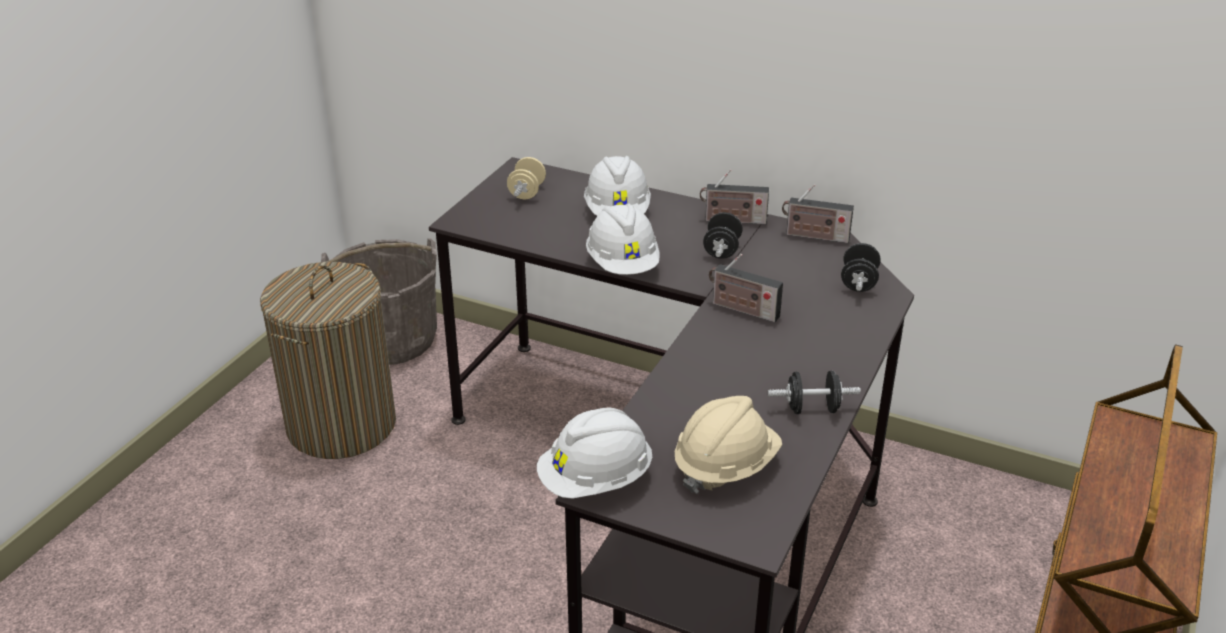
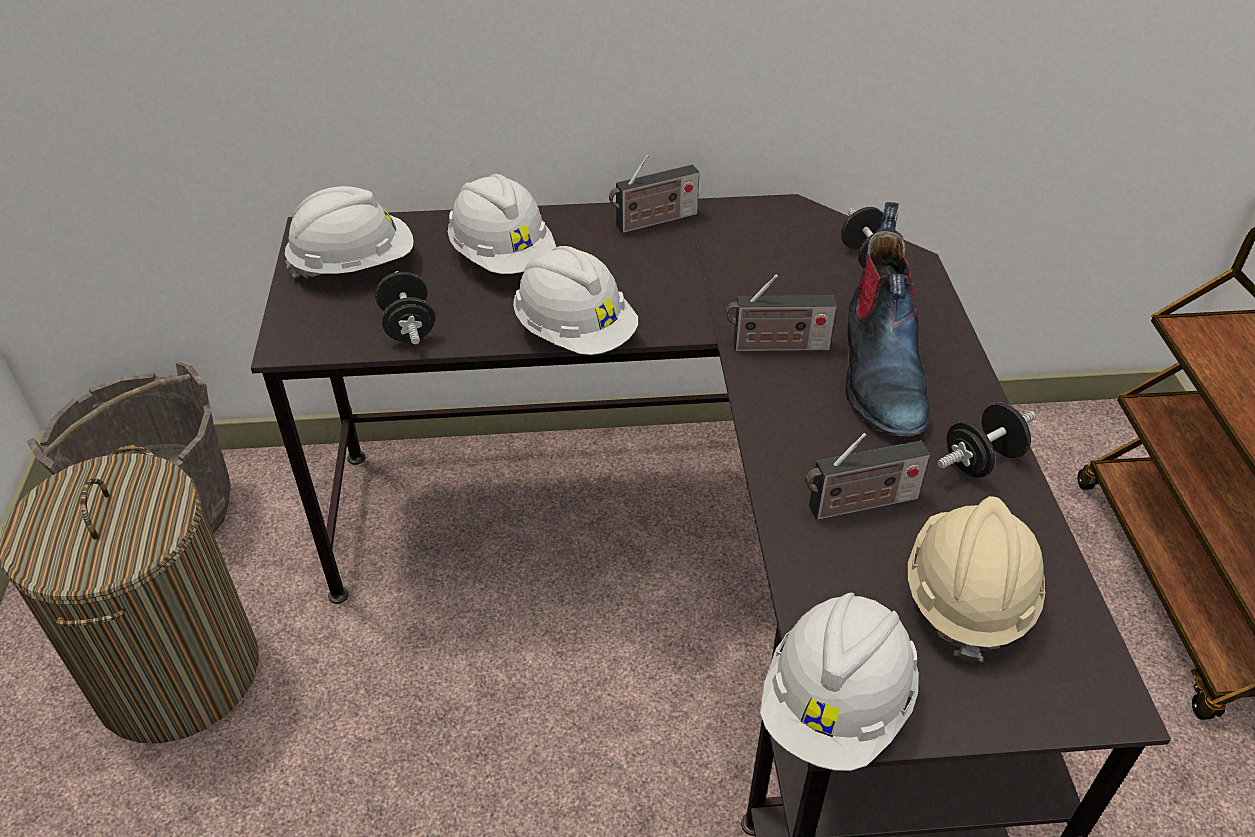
camera: 30 degrees left, 10 degrees up
beige dumbbell [507,157,546,199] -> white hard hat [285,186,414,279]
black dumbbell [703,212,743,259] -> black dumbbell moved to [375,271,435,344]
radio [782,184,854,243] -> radio moved to [805,433,930,520]
none -> boot [846,202,930,437]

